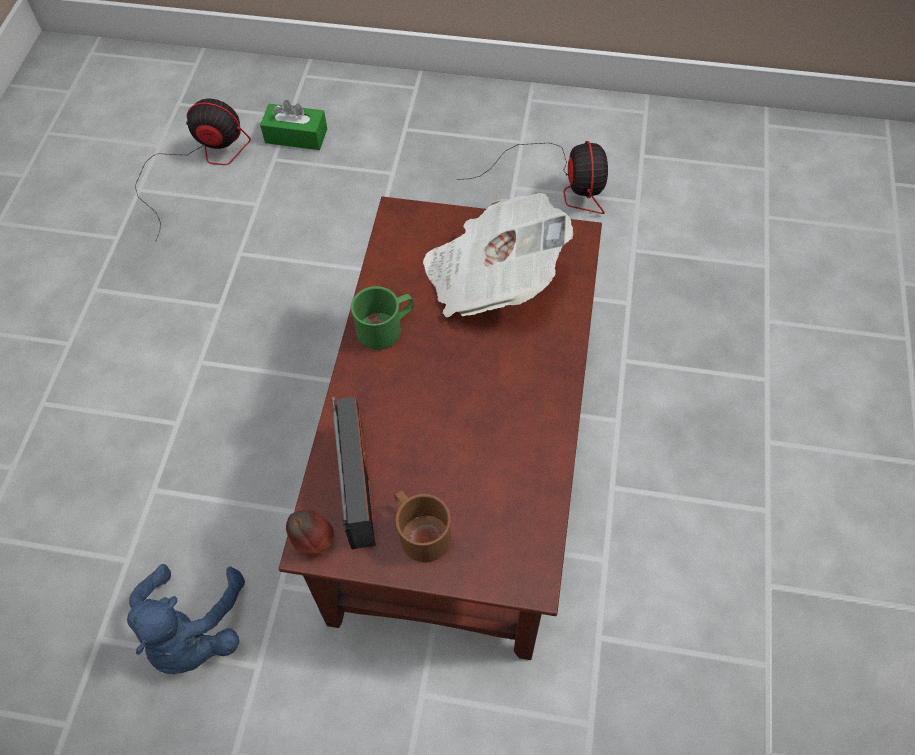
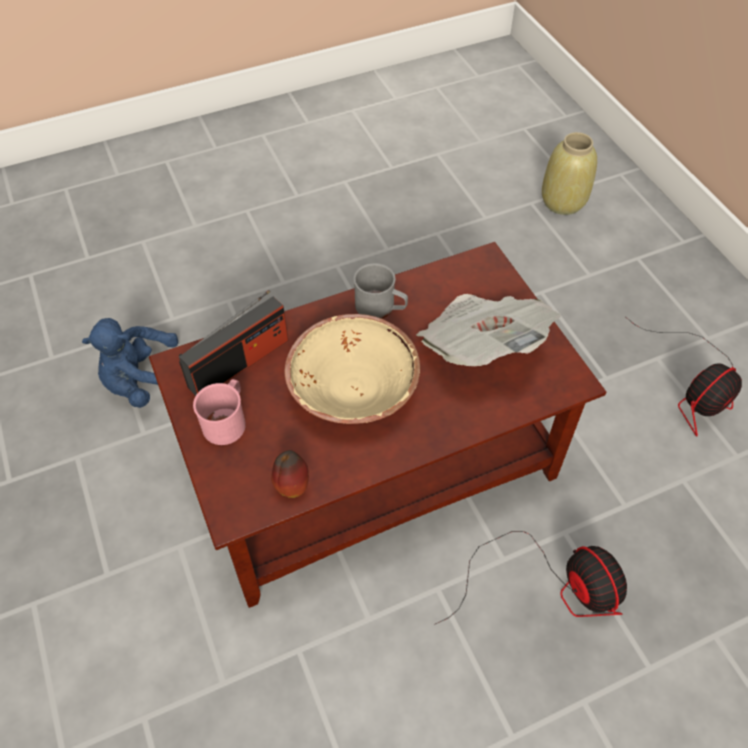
camera: 55 degrees right, 5 degrees down
fan [135,99,251,242] -> fan moved to [434,531,627,625]
green tissue box [260,100,327,150] -> beige vase [542,132,597,215]
apple [286,510,334,555] -> apple moved to [271,450,309,498]
green mug [351,286,413,350] -> grey mug [353,263,408,319]
brown mug [394,490,451,562] -> pink mug [193,379,246,445]
none -> beige bowl [284,314,420,424]

